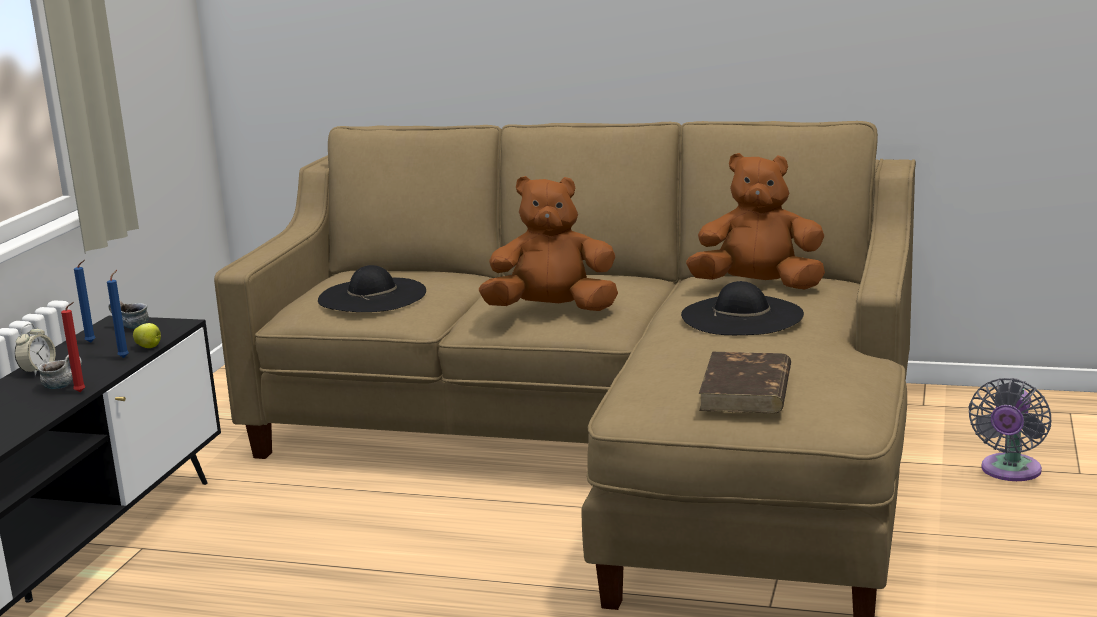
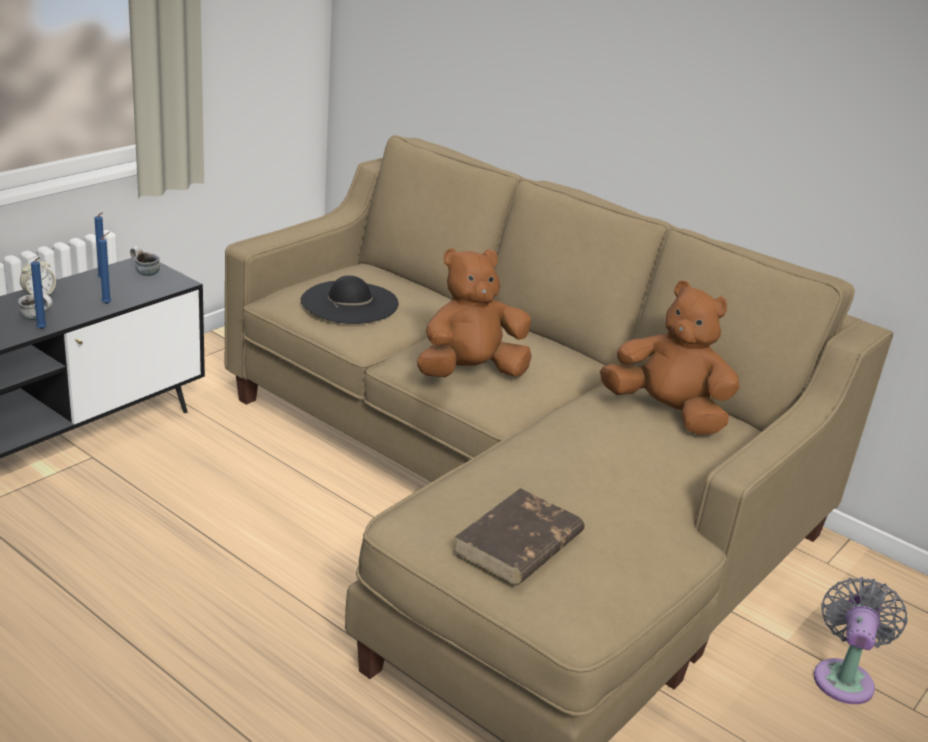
camera: 20 degrees right, 10 degrees up
red candle [61,302,86,392] -> blue candle [31,257,47,329]
apple [133,323,161,348] -> none
brown plush toy [479,176,618,311] -> brown plush toy turned 45 degrees counterclockwise [417,248,532,377]
black hat [681,281,804,335] -> none
grey fan [968,378,1051,481] -> grey fan turned 150 degrees clockwise [814,577,908,704]

